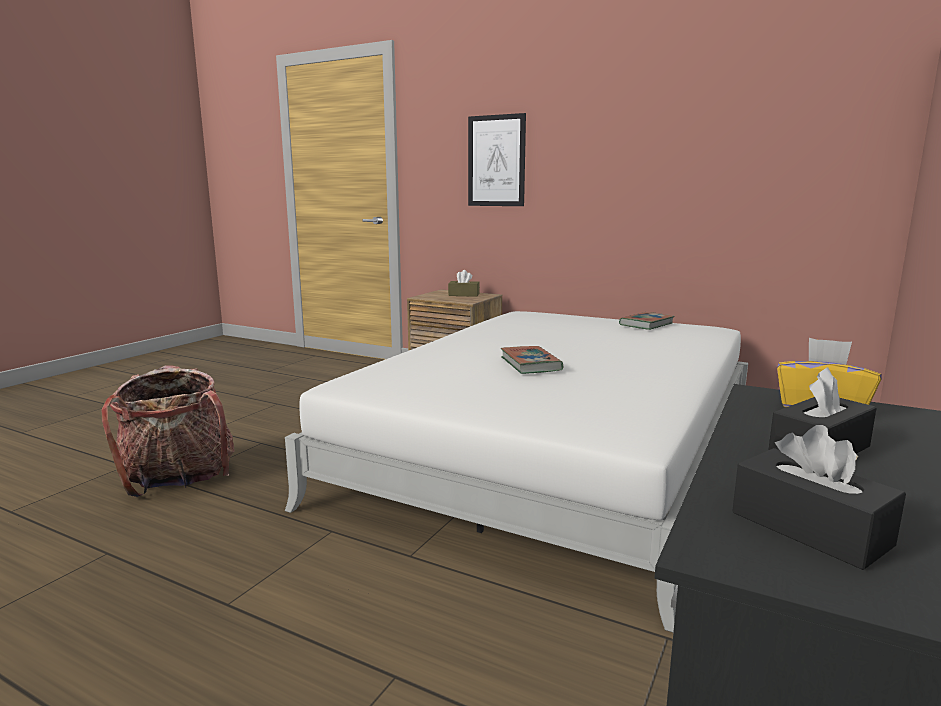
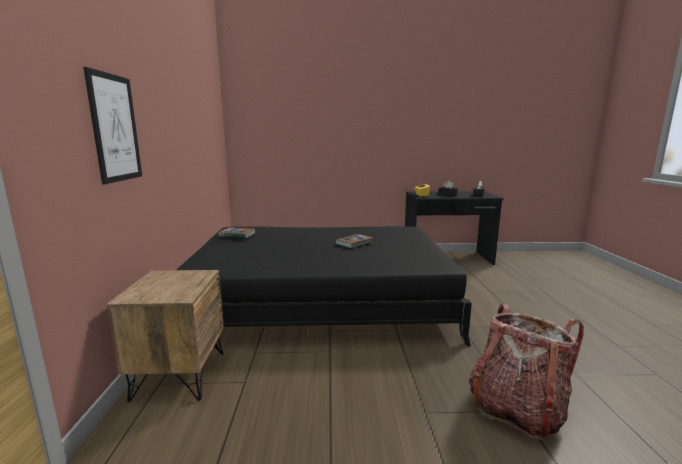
camera: 120 degrees left, 0 degrees up
white bed [285,311,748,632] -> black bed [177,226,472,346]
brown tissue box [448,270,480,297] -> none

